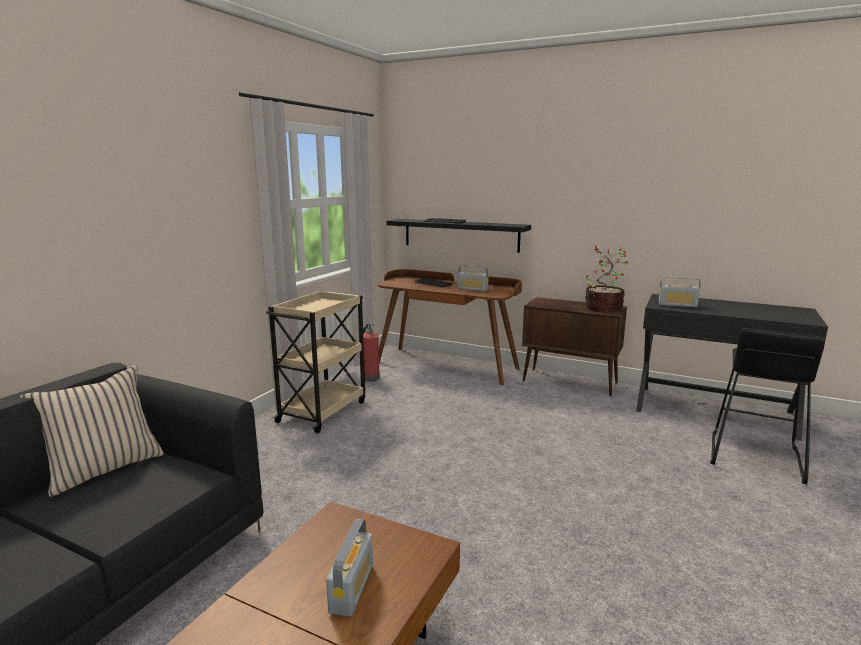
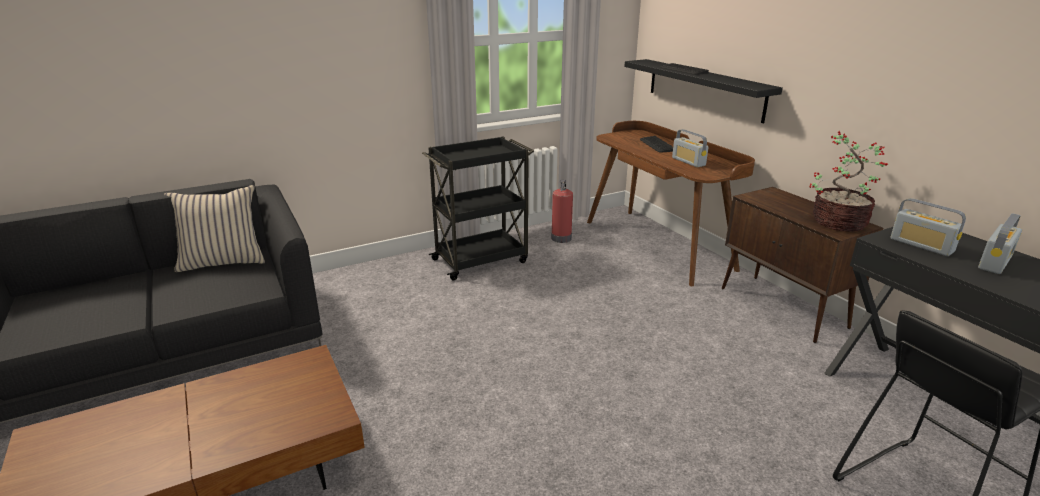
camera: 35 degrees right, 10 degrees up
beige cart [266,291,365,433] -> black cart [422,137,534,281]
radio [326,519,373,617] -> radio moved to [978,213,1022,274]

